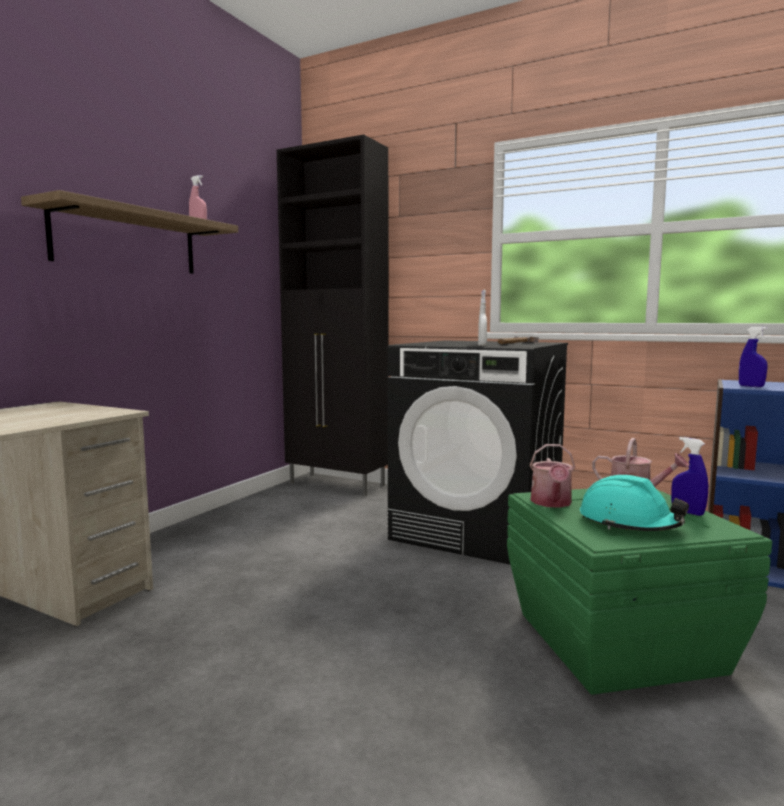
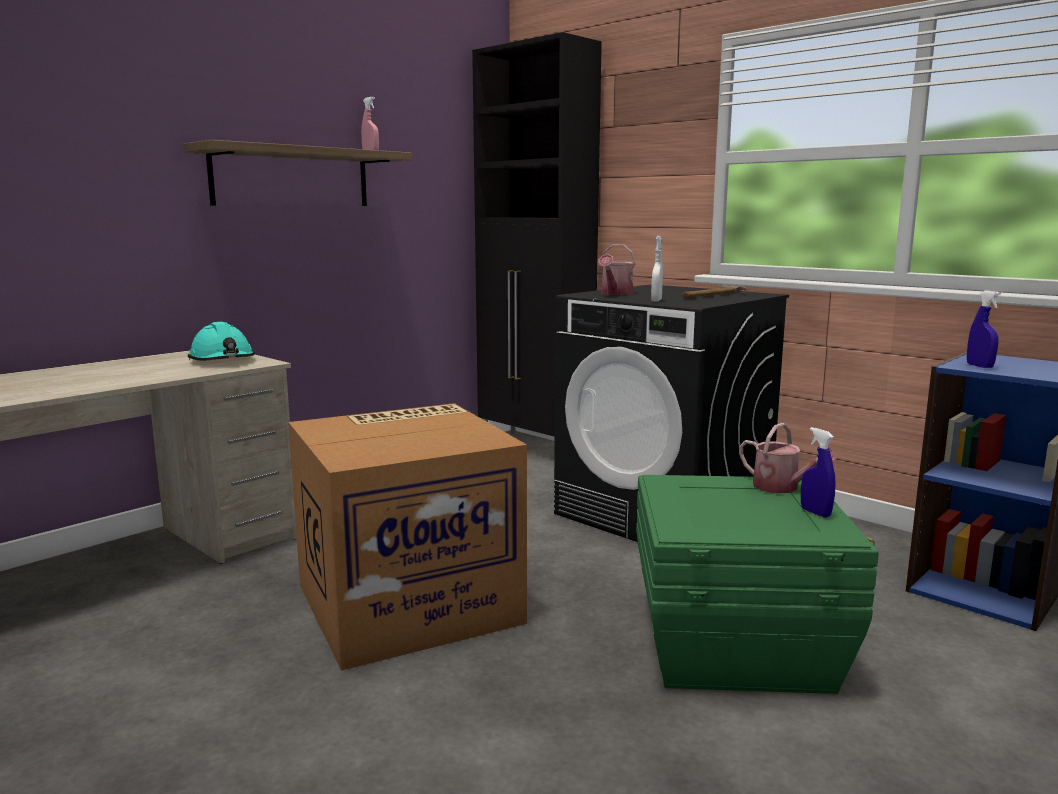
camera: 15 degrees right, 5 degrees up
watering can [530,444,576,508] -> watering can moved to [598,244,636,295]
turquoise hard hat [580,475,689,531] -> turquoise hard hat moved to [188,322,255,361]
none -> cardboard box [288,403,527,671]

